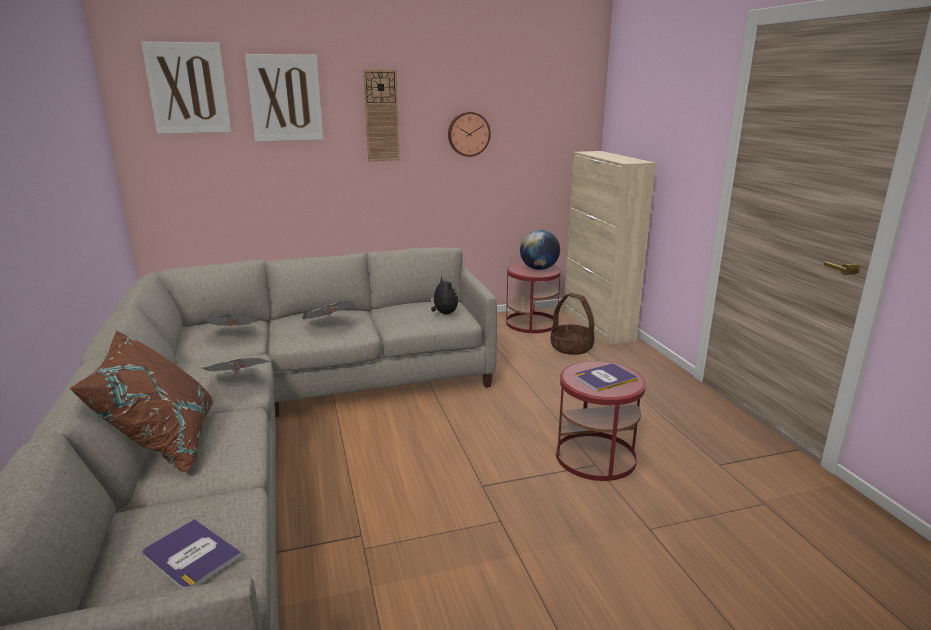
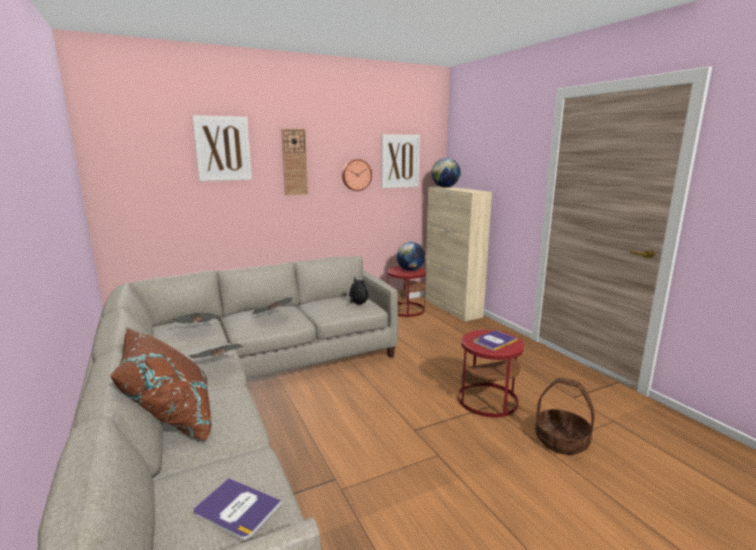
camera: 10 degrees left, 5 degrees down
picture [141,41,231,134] -> picture moved to [381,134,420,188]
basket [550,293,595,355] -> basket moved to [535,377,595,455]
none -> globe [431,158,461,188]

